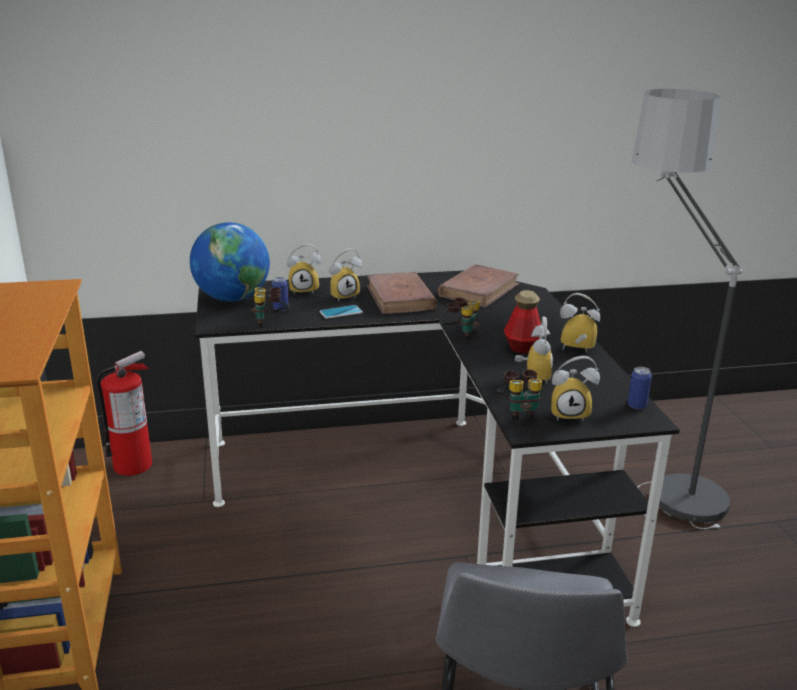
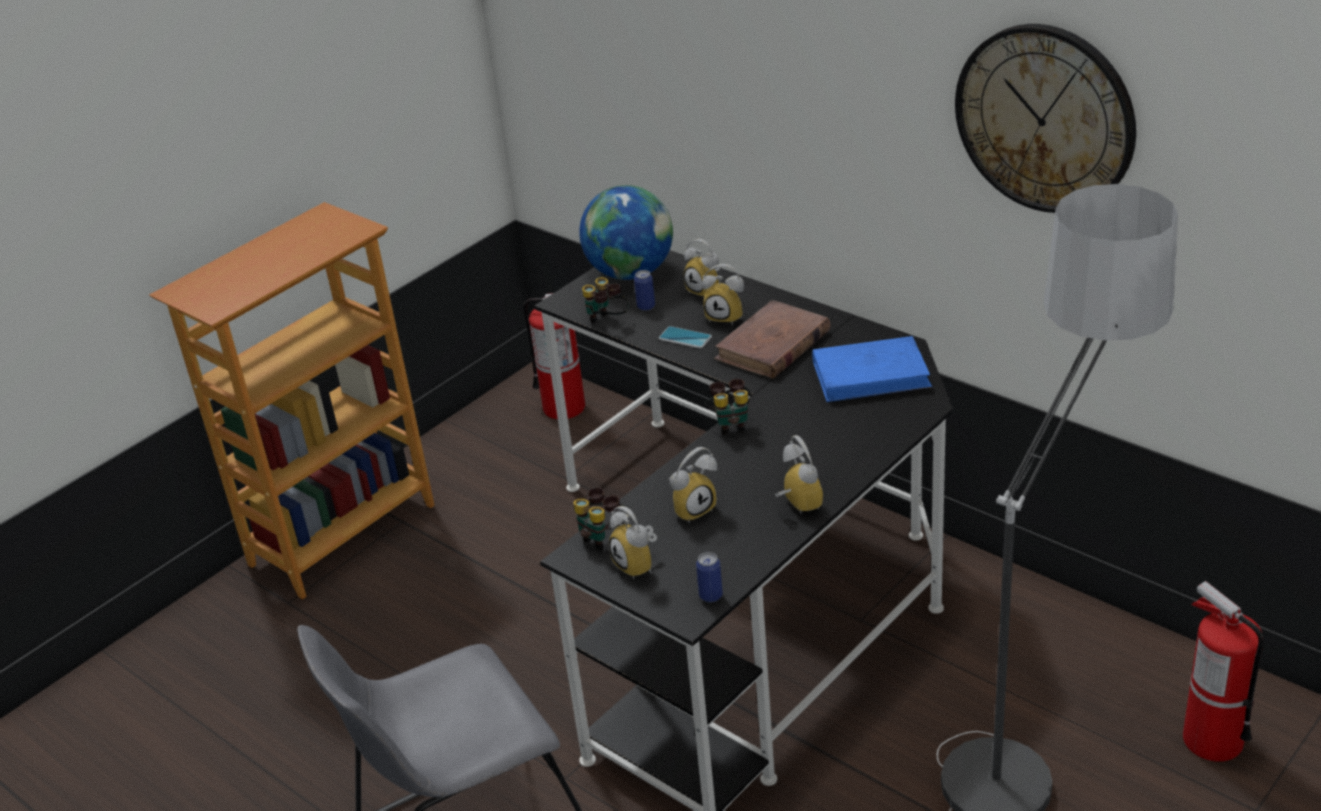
camera: 55 degrees right, 10 degrees up
brown book [438,264,520,308] -> blue book [812,336,932,402]
bottle [504,290,541,354] -> none
none -> wall clock [955,24,1136,213]
none -> fire extinguisher [1183,581,1264,762]

